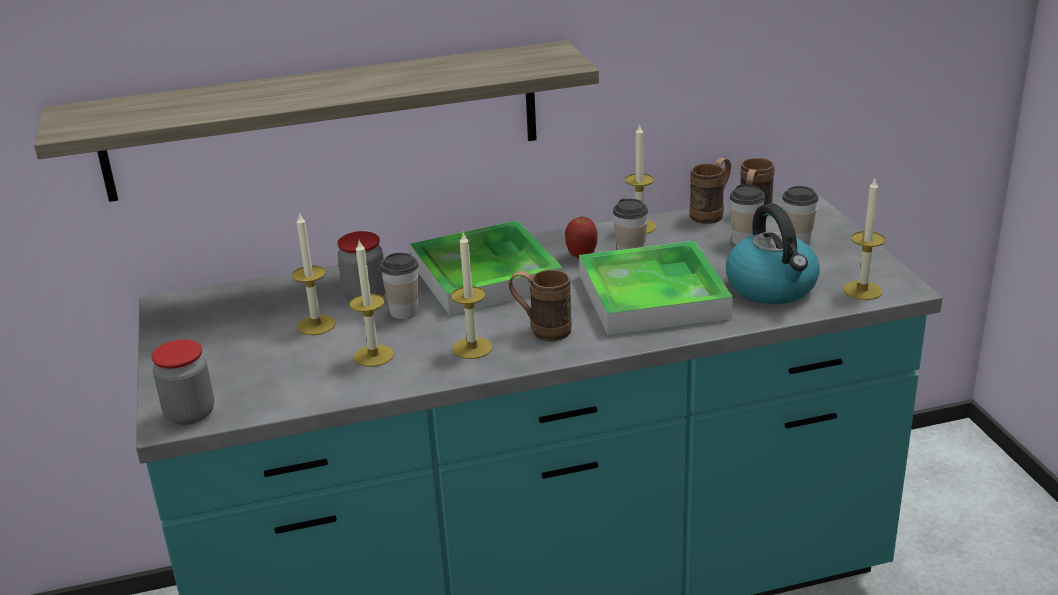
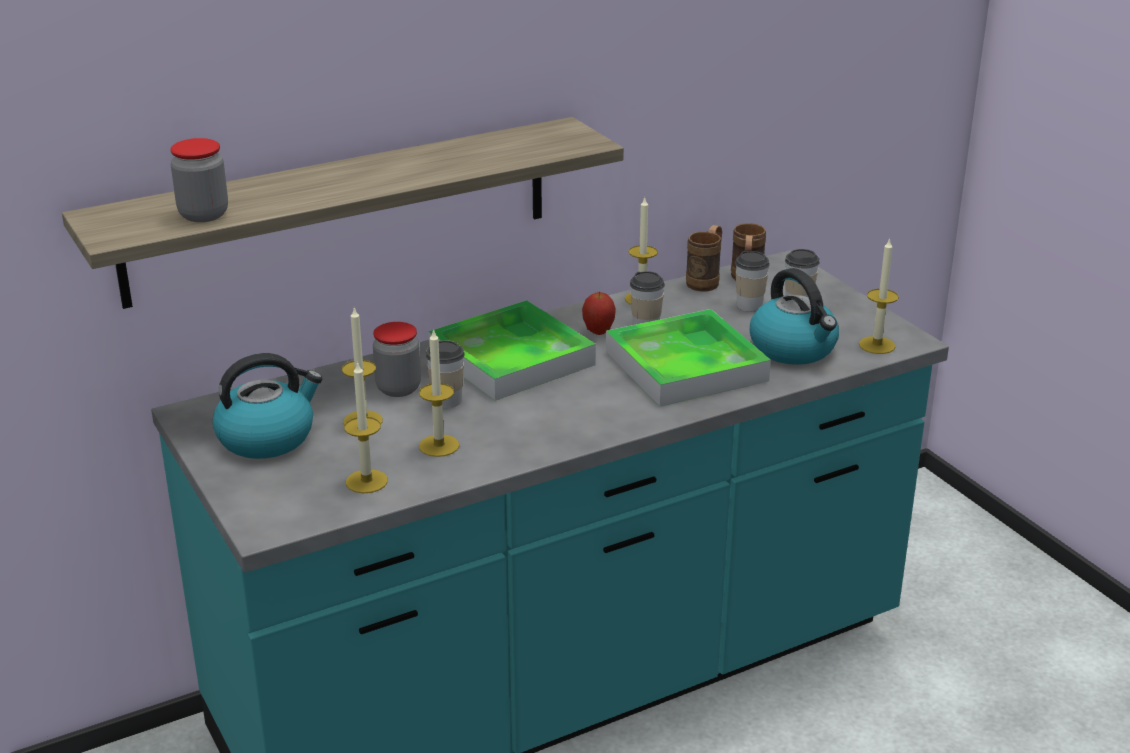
camera: 15 degrees left, 0 degrees up
jar [151,339,214,425] -> jar moved to [170,138,228,222]
candle [451,231,493,359] -> candle moved to [344,361,388,493]
brown mug [509,270,572,341] -> none
none -> kettle [212,353,323,459]

